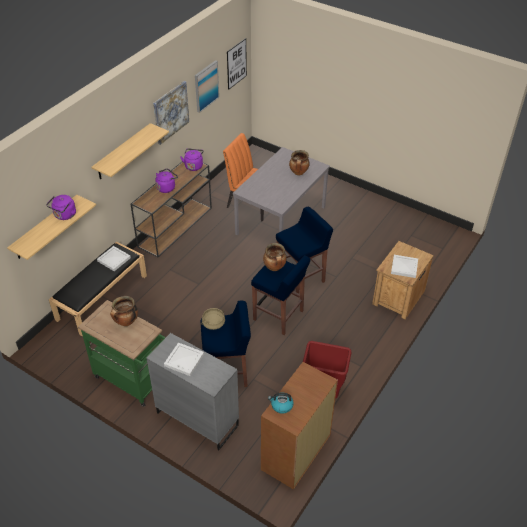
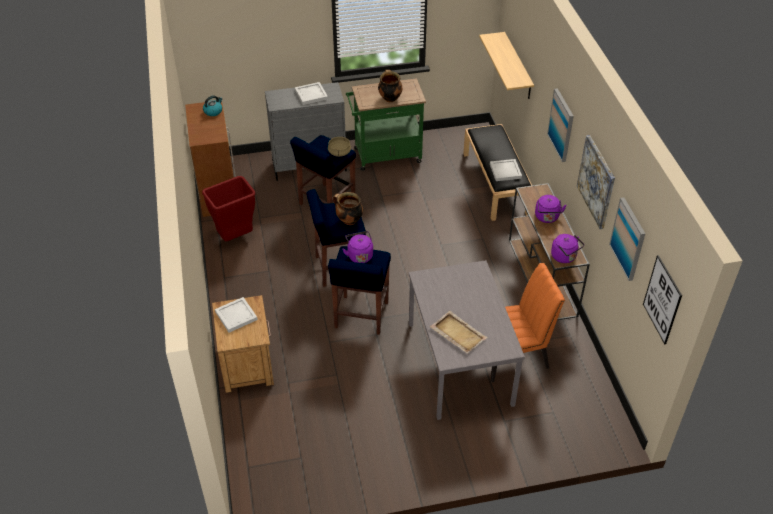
camera: 135 degrees right, 0 degrees up
purple kettle [46,195,76,220] -> purple kettle moved to [342,231,373,263]
shelf [91,123,169,179] -> picture [547,88,574,162]
cooking pot [289,150,310,175] -> beige tray [430,311,488,354]

